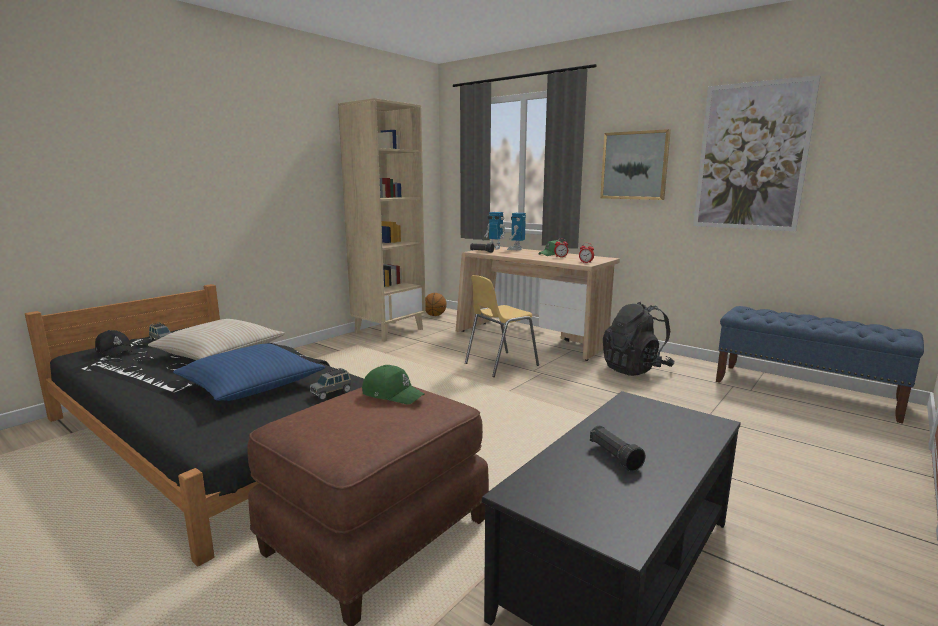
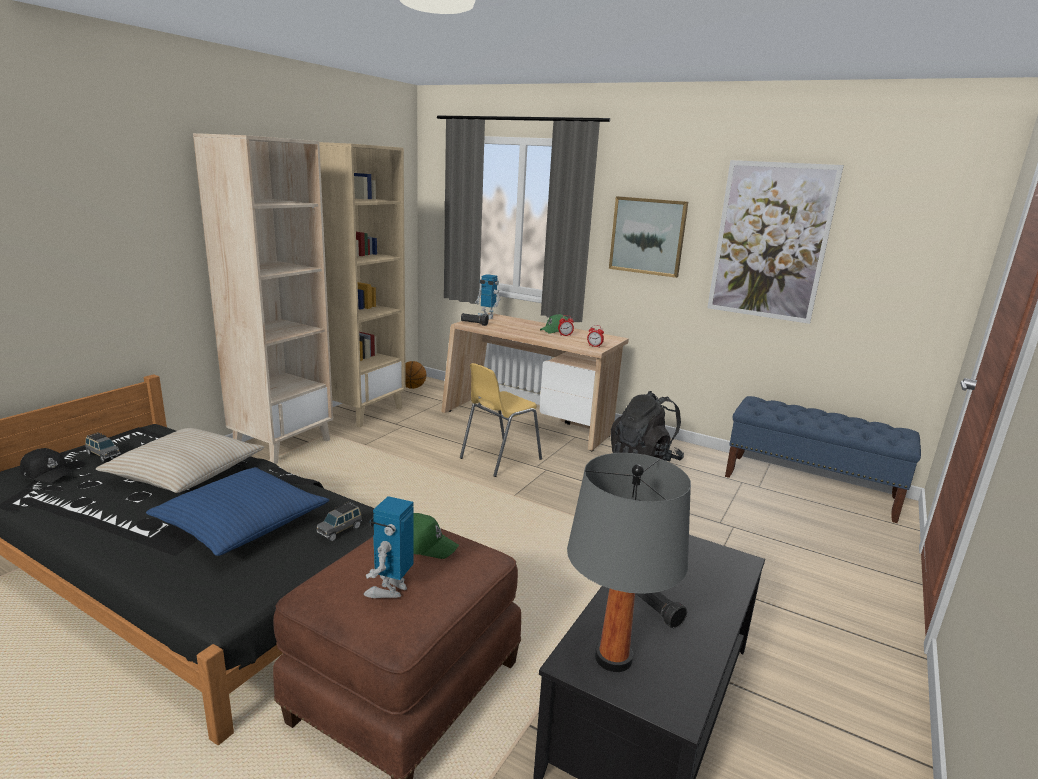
camera: 10 degrees left, 5 degrees up
toy robot [507,213,526,250] -> toy robot moved to [364,496,414,598]
none -> beige bookcase [193,133,333,464]
none -> grey table lamp [567,453,691,672]

